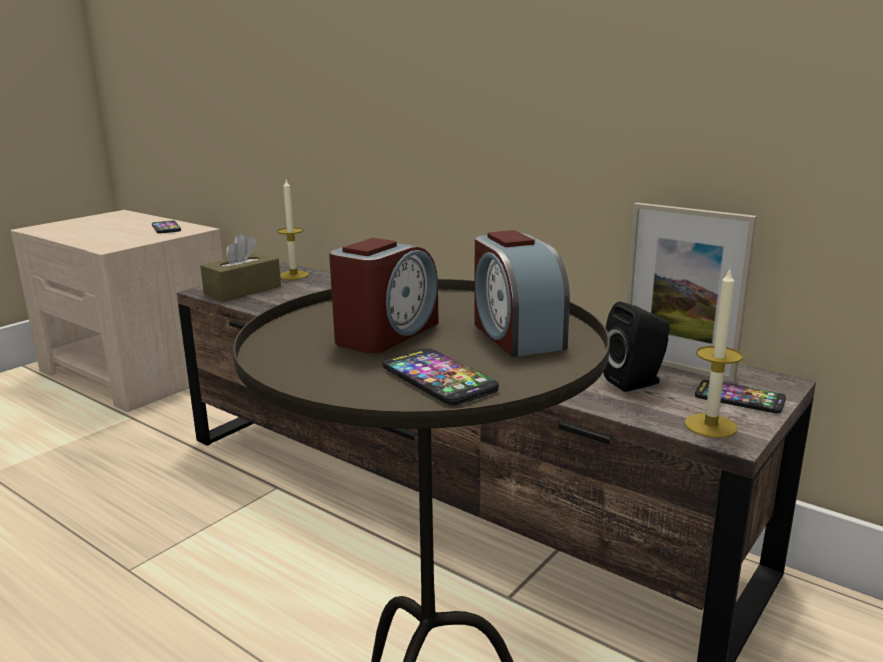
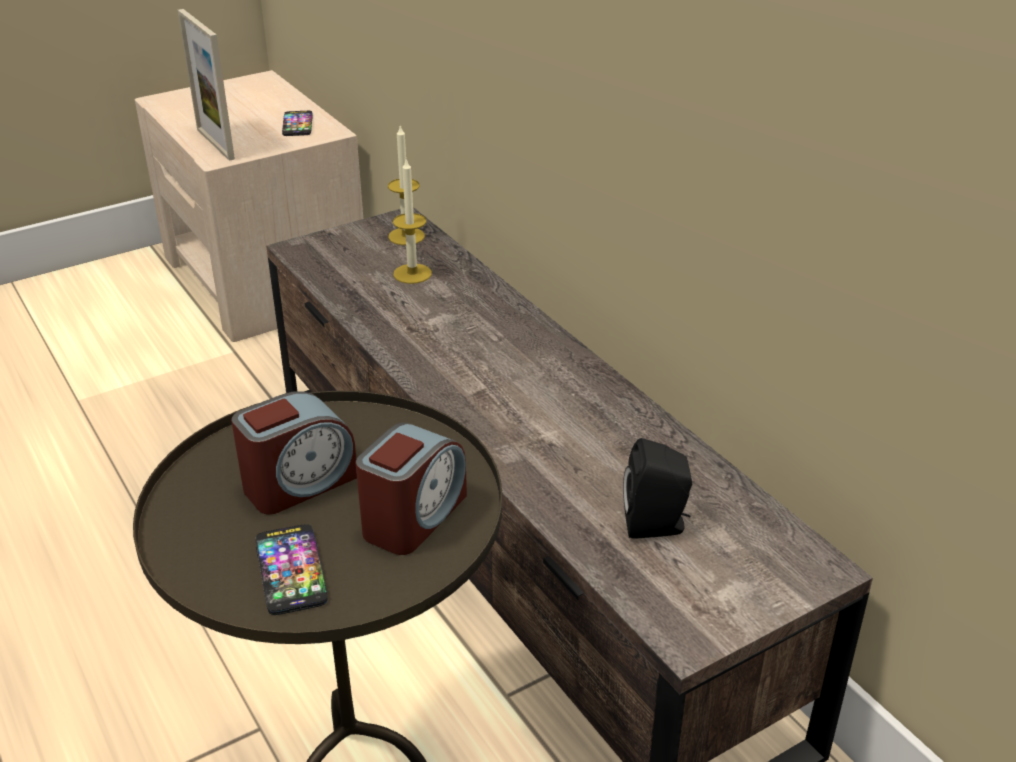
camera: 20 degrees right, 15 degrees up
brown tissue box [200,234,281,301] -> none
alarm clock [474,230,570,357] -> alarm clock turned 150 degrees counterclockwise [356,423,467,555]
picture frame [626,203,757,382] -> picture frame moved to [178,9,235,161]
candle [685,267,743,438] -> candle moved to [393,159,432,284]
phone [695,380,786,413] -> none

